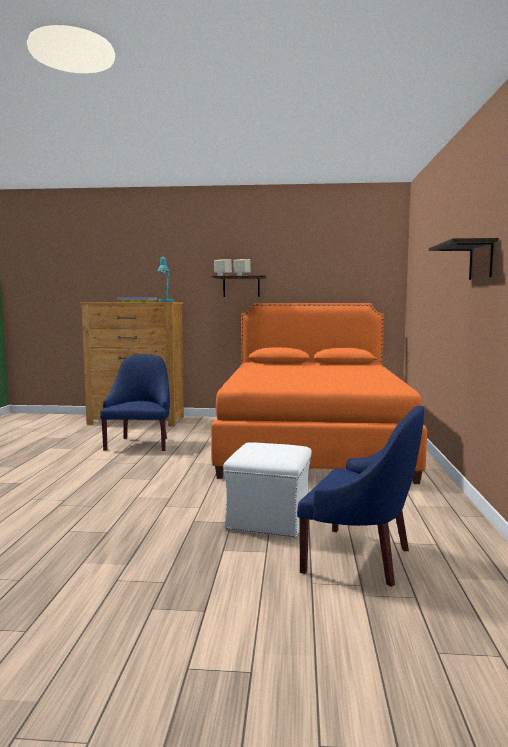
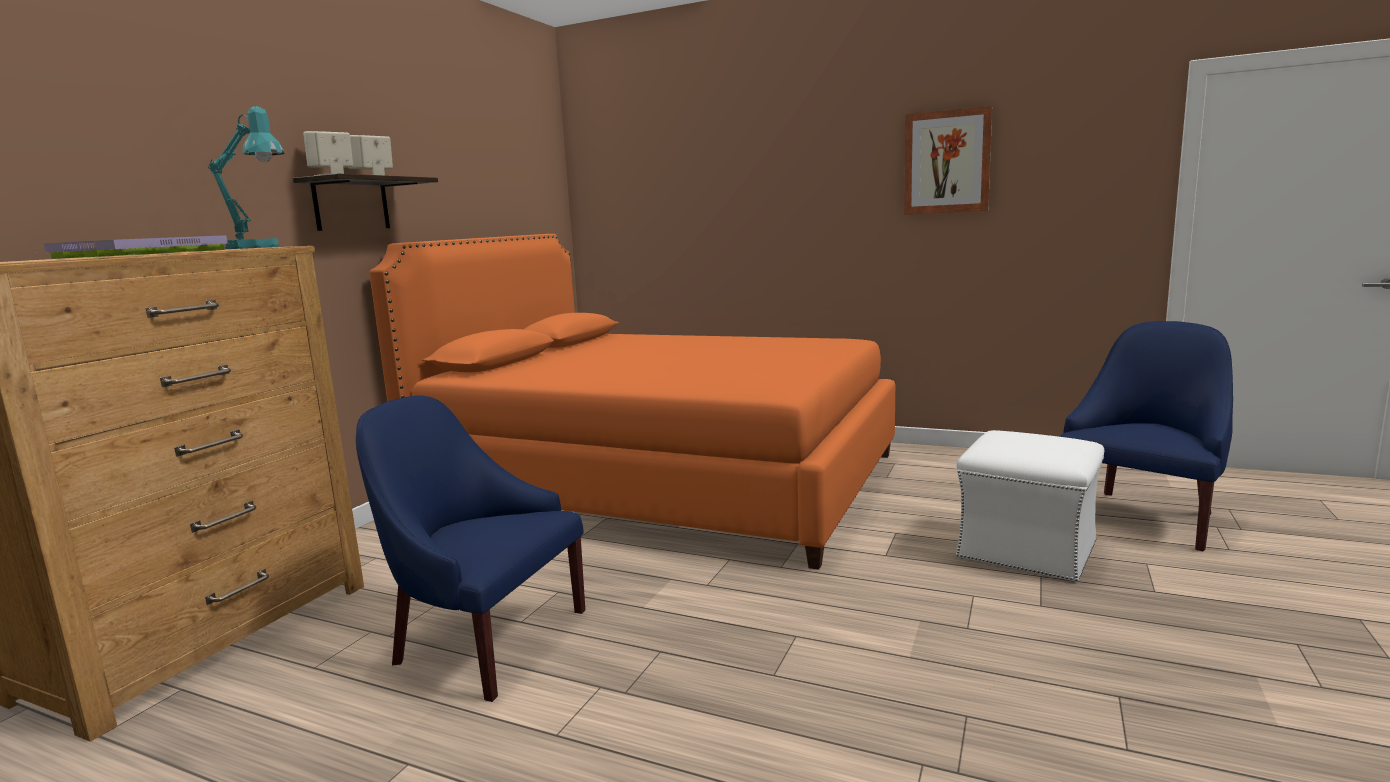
camera: 70 degrees left, 5 degrees up
shelf [429,238,499,280] -> picture [904,106,992,215]

